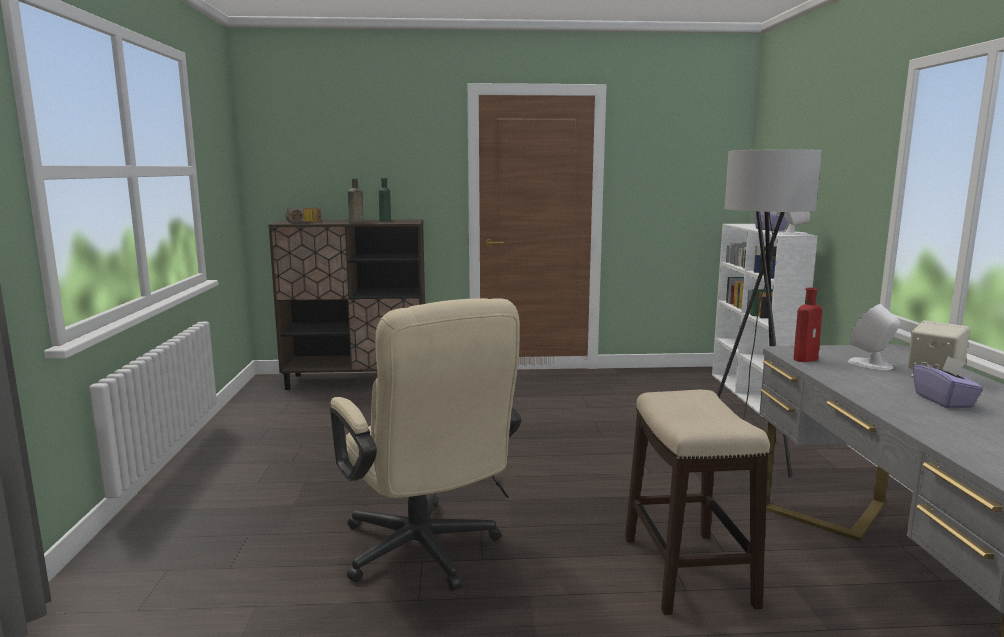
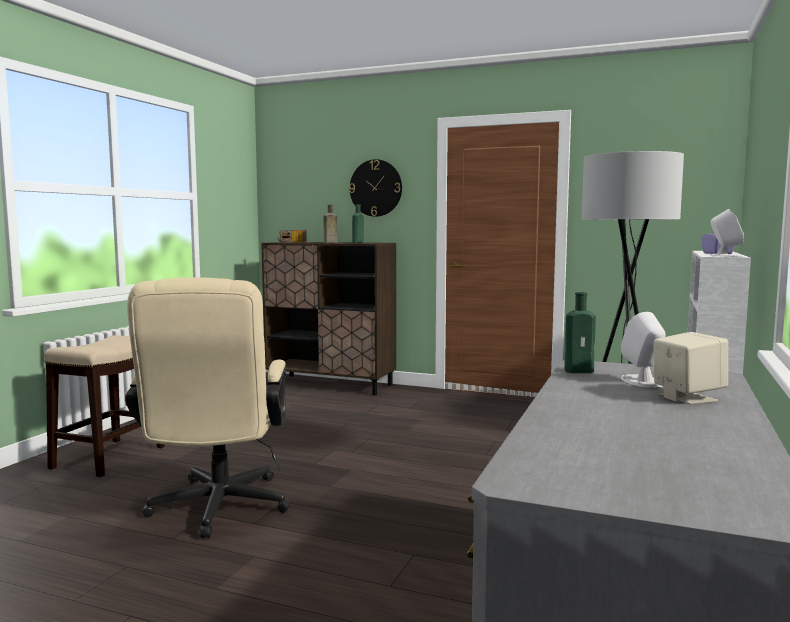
camera: 25 degrees right, 5 degrees down
stool [625,389,770,615] -> stool moved to [44,335,165,477]
red bottle [794,288,822,362] -> green bottle [564,292,596,373]
purple tissue box [913,356,983,408] -> none
none -> wall clock [349,159,402,217]

